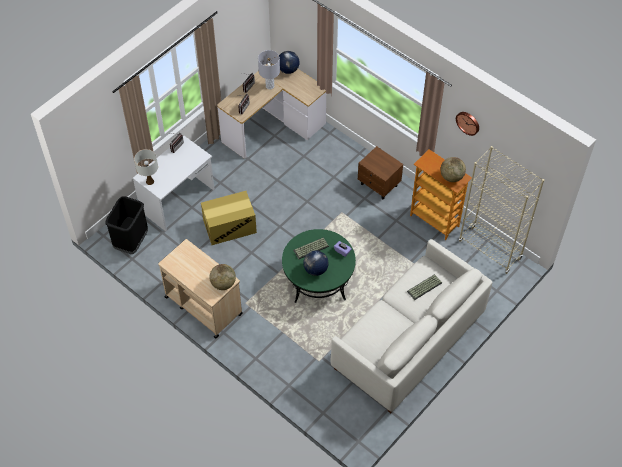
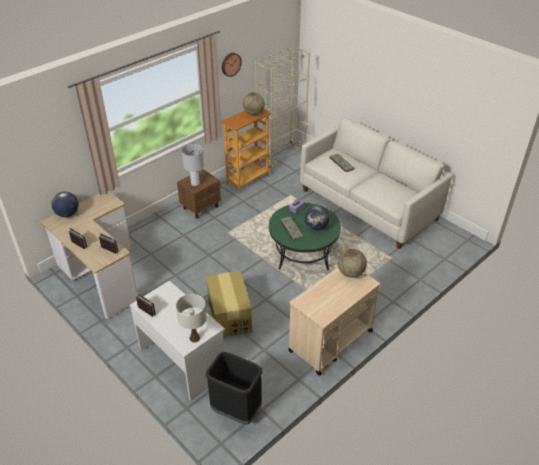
camera: 85 degrees left, 15 degrees down
grey table lamp [258,50,280,89] -> grey table lamp moved to [181,144,204,186]

